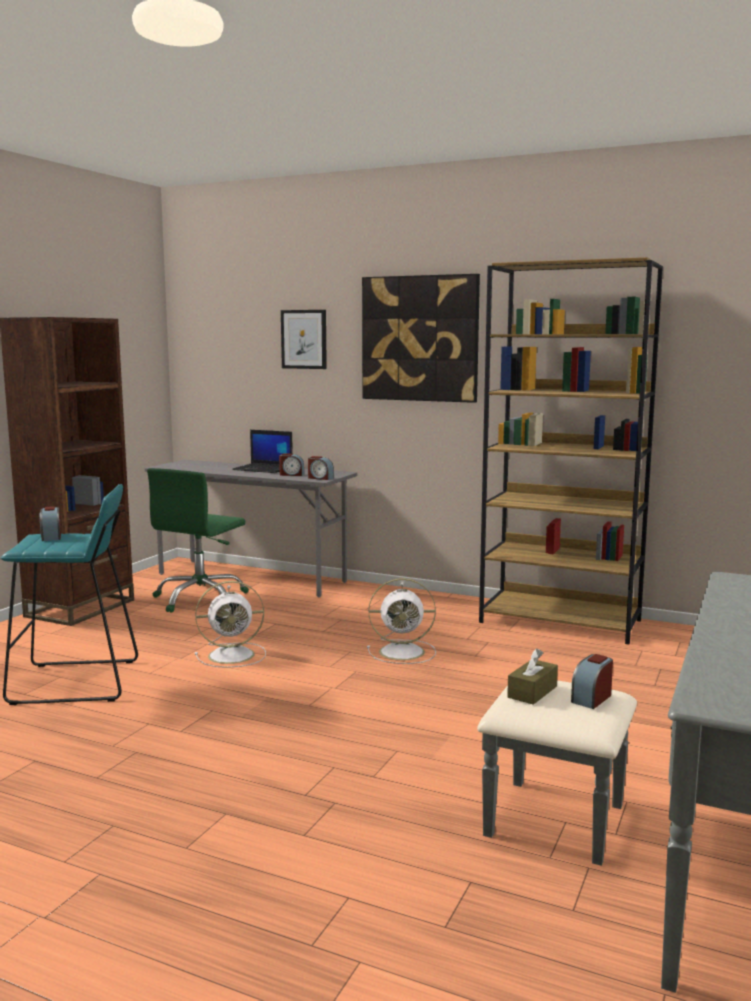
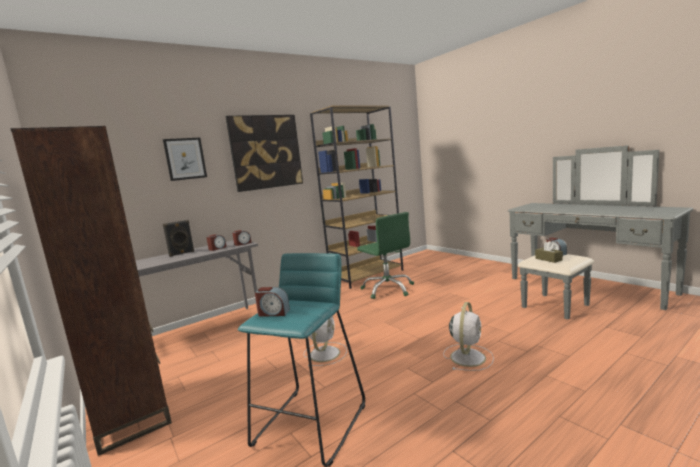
camera: 60 degrees left, 0 degrees up
green office chair [147,468,249,613] -> green office chair moved to [357,212,414,299]
laptop [232,430,293,473] -> black speaker [163,220,194,257]
white fan [367,578,436,664] -> white fan moved to [443,302,494,371]

